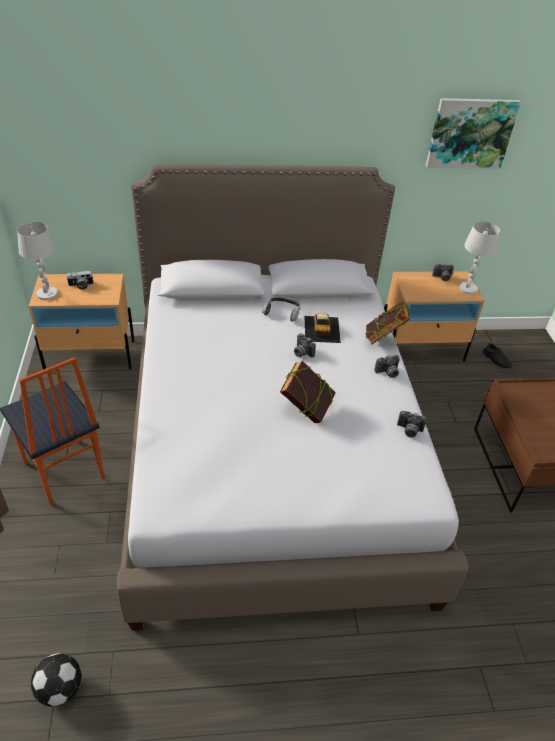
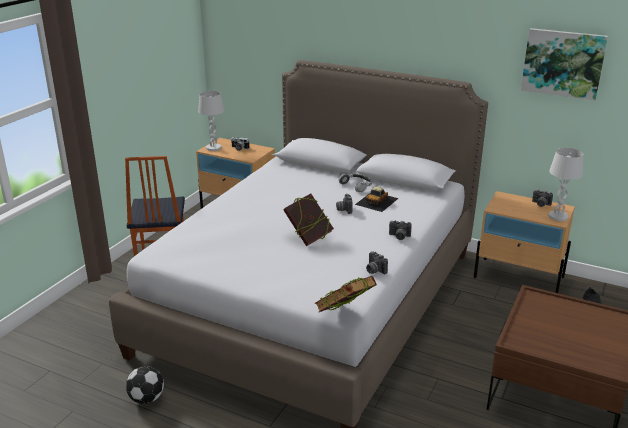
camera: 35 degrees right, 15 degrees down
football [31,653,82,707] -> football moved to [126,366,164,404]
book [365,301,410,345] -> book moved to [315,276,377,312]

